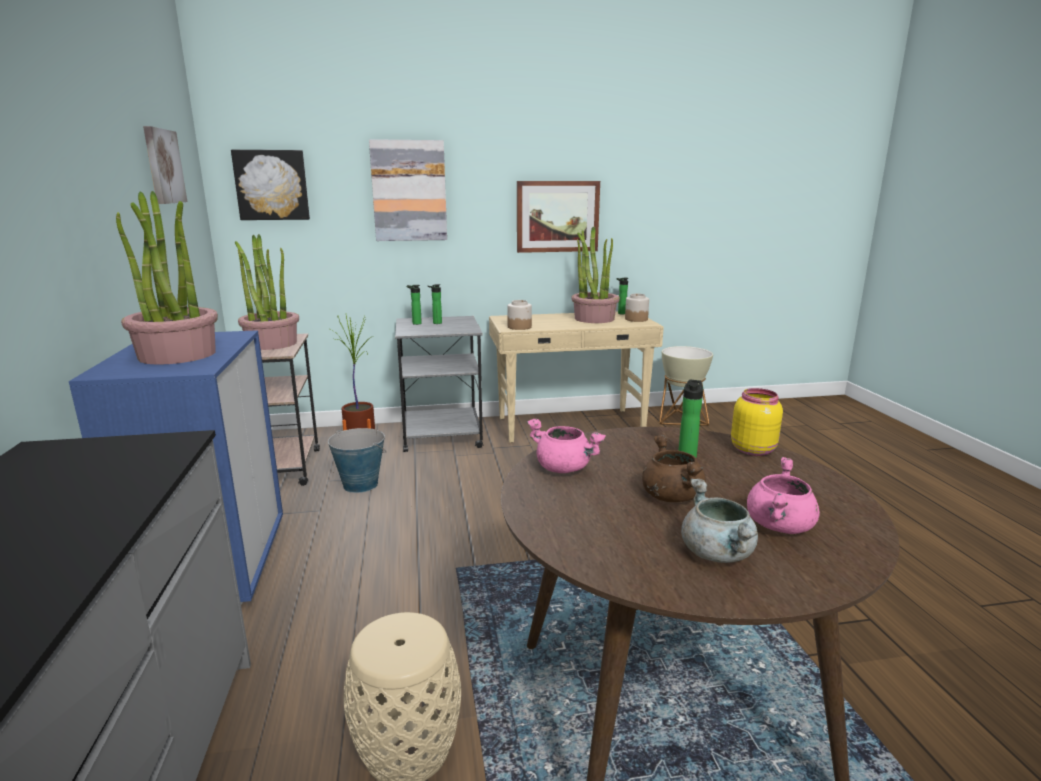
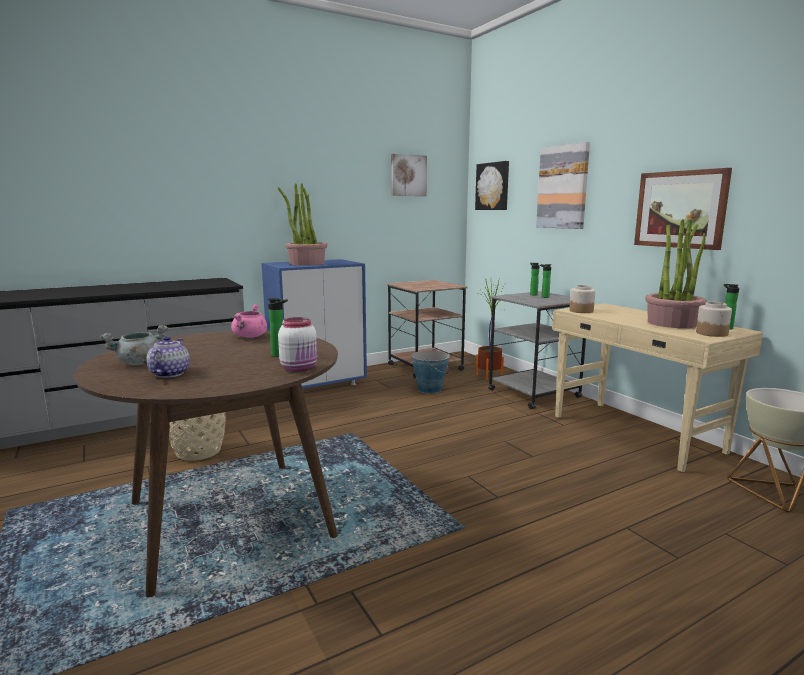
camera: 70 degrees right, 5 degrees down
potted plant [235,234,299,350] -> none
brown cooking pot [642,435,706,502] -> none
yellow jar [731,388,783,456] -> white jar [278,317,317,372]
pink cooking pot [747,457,820,534] -> teapot [147,336,190,378]

